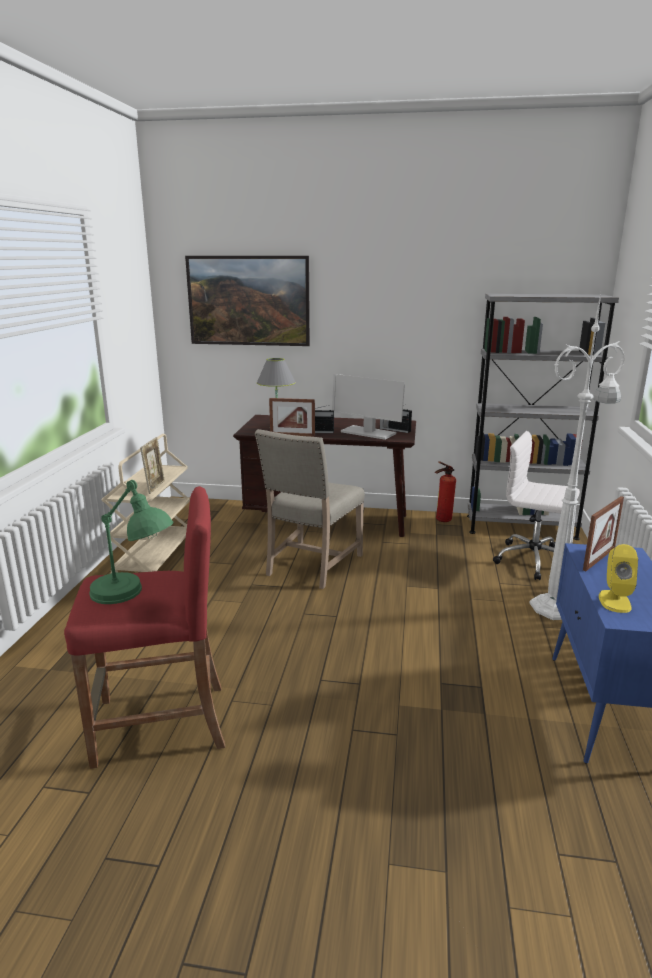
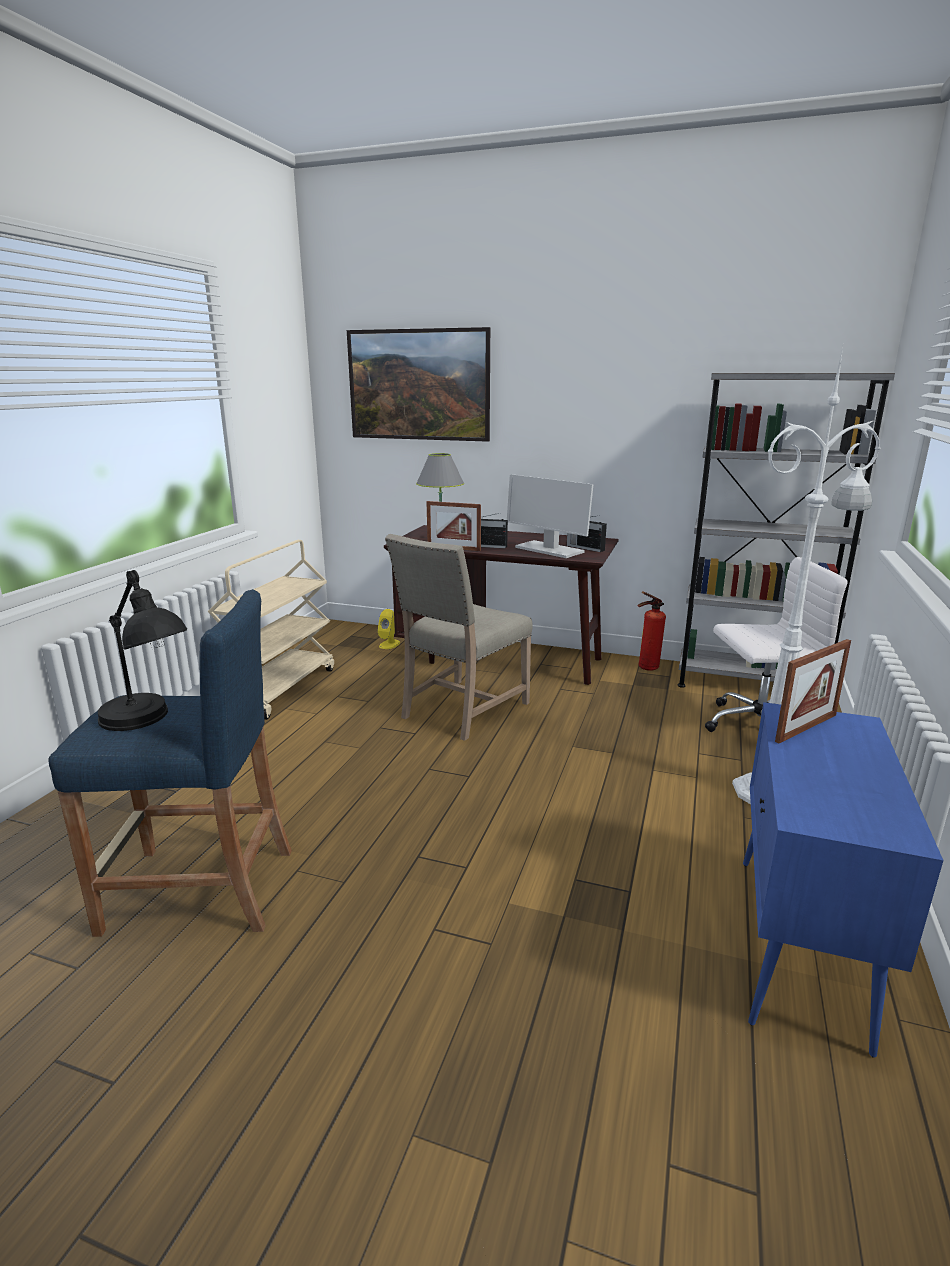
camera: 10 degrees right, 0 degrees up
red stool [64,486,225,769] -> blue stool [49,589,292,937]
green table lamp [90,480,173,604] -> black table lamp [98,570,187,731]
picture frame [140,437,165,494] -> none
white office chair [493,431,580,580] -> white office chair turned 135 degrees clockwise [705,557,848,732]
yellow speaker [599,544,638,613] -> yellow speaker moved to [378,609,400,649]

